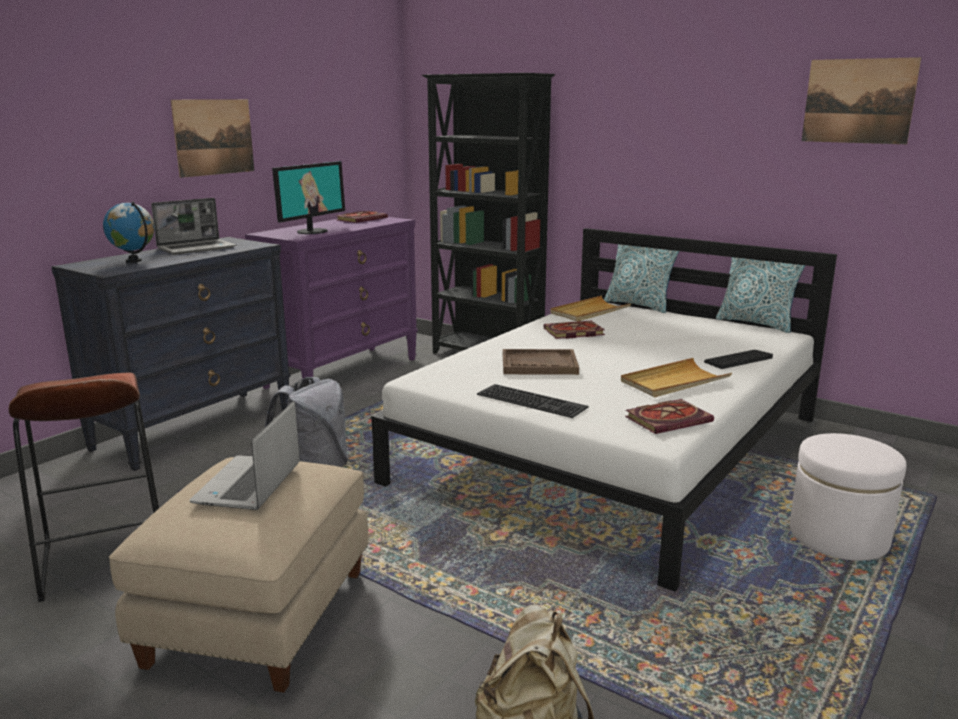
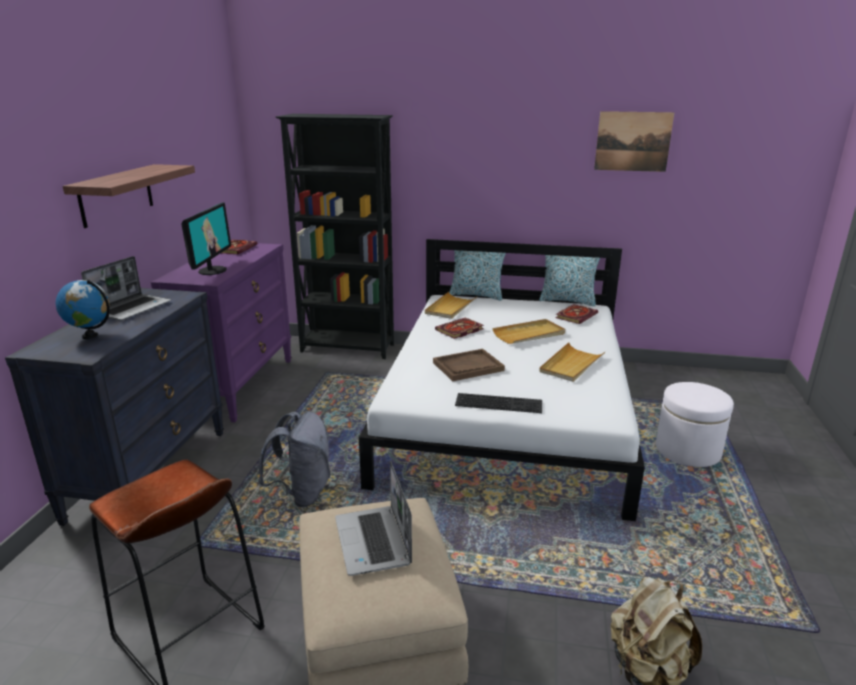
camera: 25 degrees left, 5 degrees up
picture [171,99,254,178] -> shelf [63,164,195,228]
book [625,399,714,434] -> book moved to [555,304,598,324]
keyboard [704,350,773,369] -> none
none -> beige tray [492,319,565,344]

